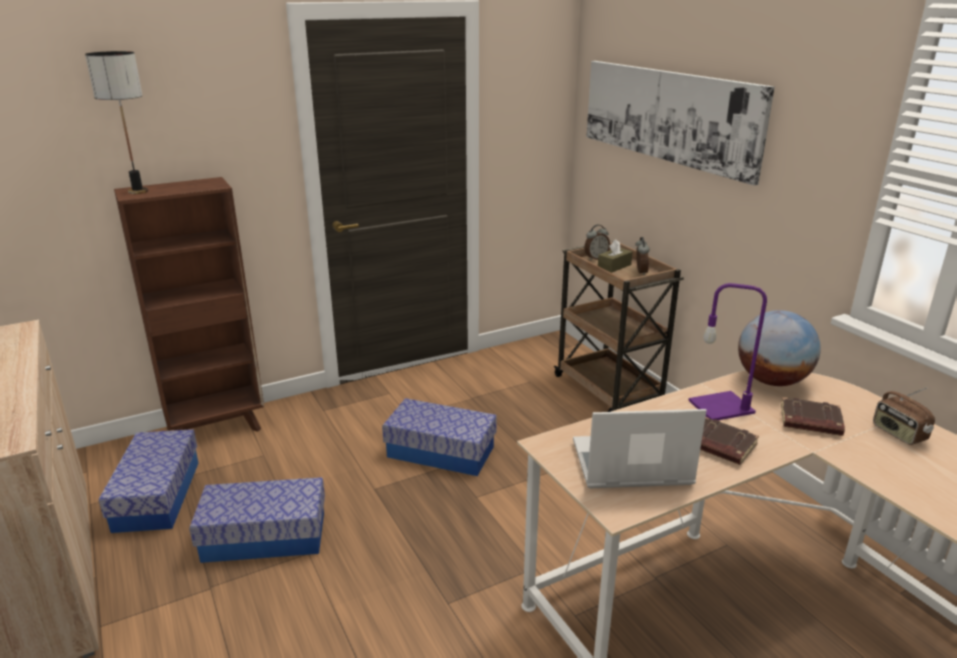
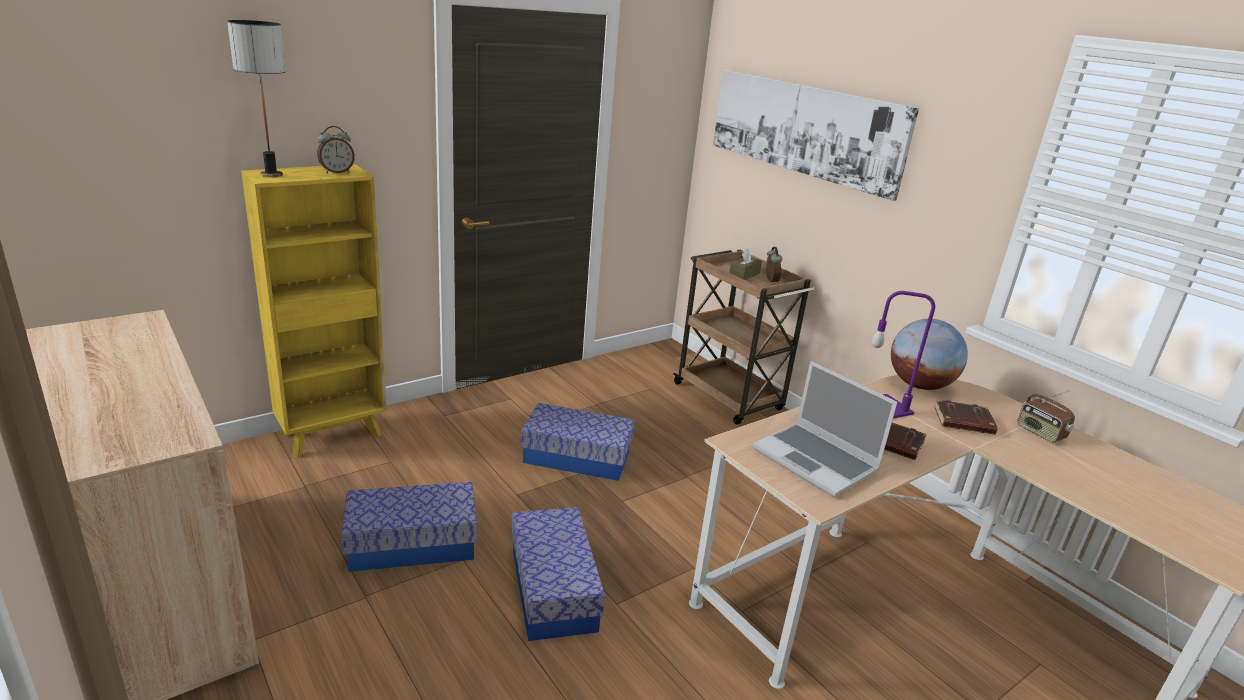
camera: 10 degrees left, 0 degrees up
storage box [99,429,199,533] -> storage box moved to [512,507,605,641]
brown bookcase [114,177,264,432] -> yellow bookcase [241,164,387,458]
laptop [573,409,707,488] -> laptop turned 120 degrees counterclockwise [752,361,897,497]
alarm clock [584,225,610,261] -> alarm clock moved to [317,126,355,173]

